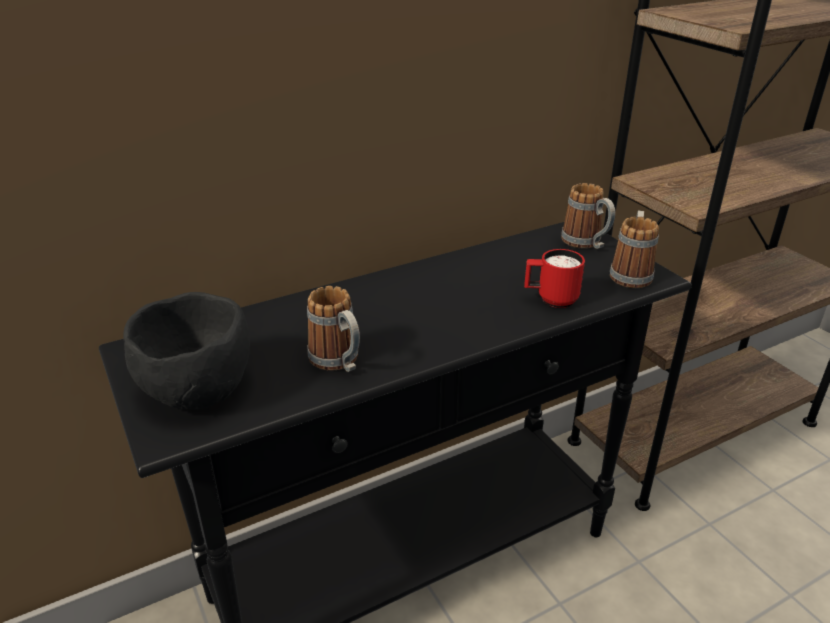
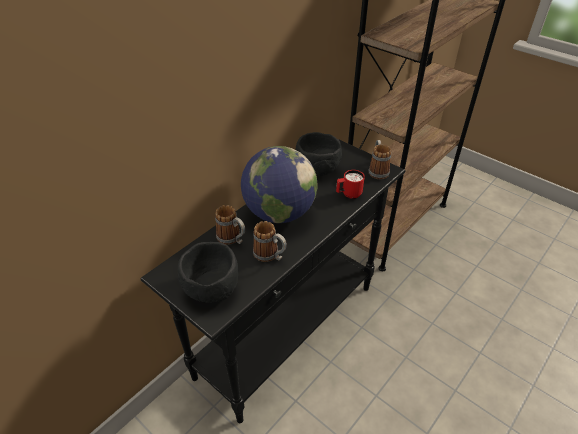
camera: 20 degrees left, 10 degrees up
mug [561,183,616,249] -> mug moved to [215,205,245,245]
none -> globe [241,146,317,223]
none -> black bowl [295,132,342,176]

